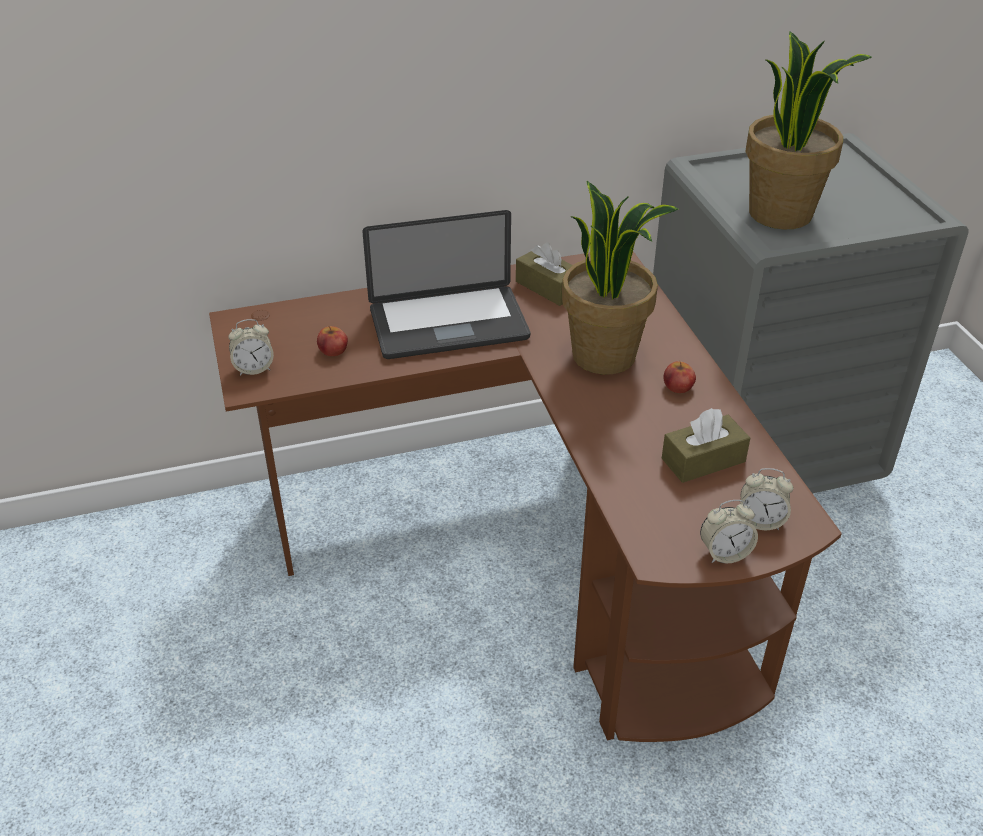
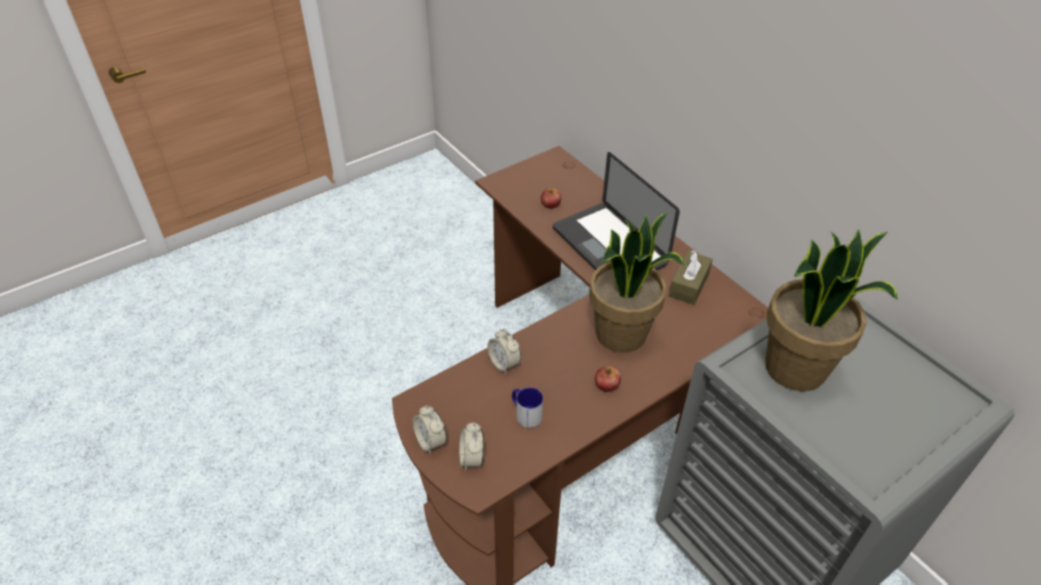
camera: 70 degrees right, 5 degrees up
alarm clock [228,319,274,376] -> alarm clock moved to [487,328,521,374]
brown tissue box [662,408,750,483] -> mug [512,388,543,428]

